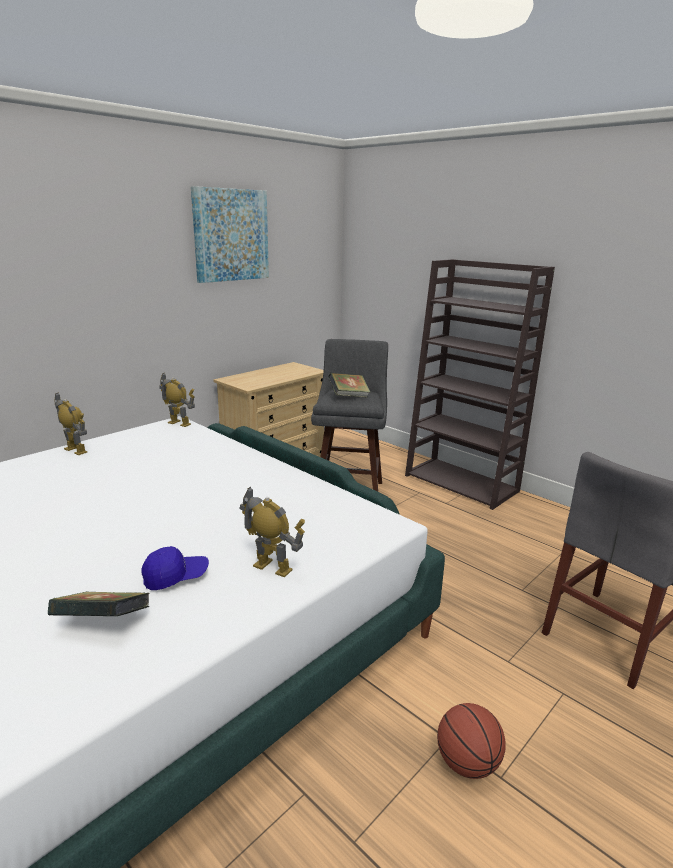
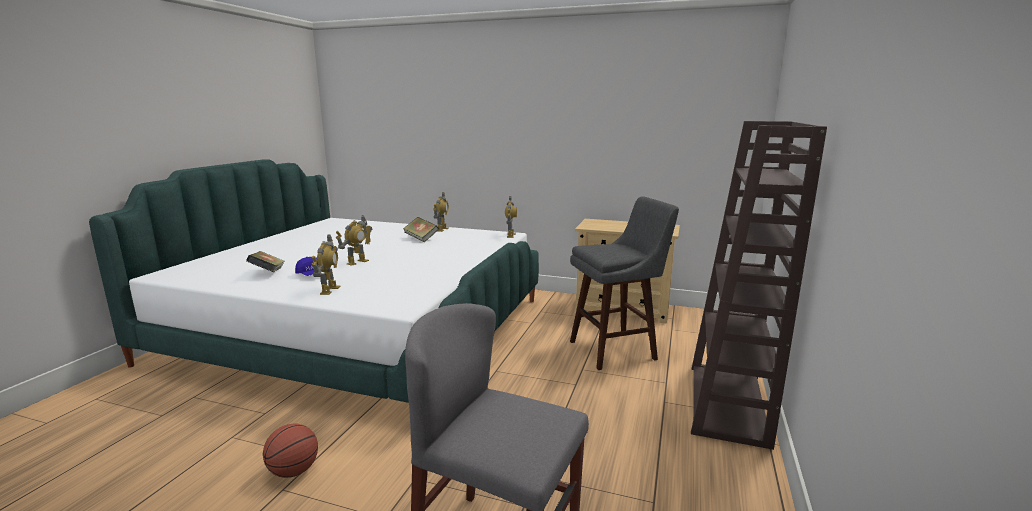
camera: 65 degrees right, 5 degrees down
picture [191,186,269,283] -> none
book [328,373,370,398] -> book moved to [403,217,439,242]
none -> toy robot [335,215,372,266]

